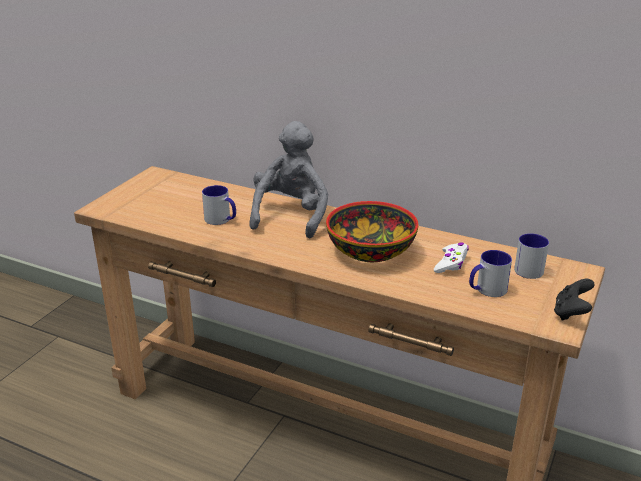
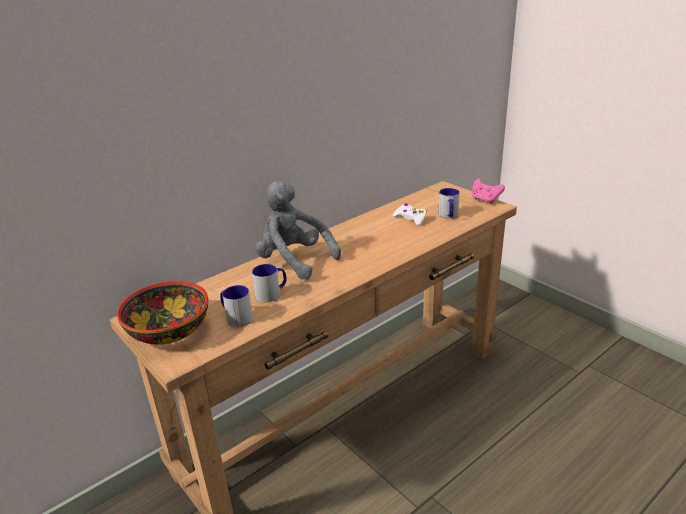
camera: 65 degrees left, 0 degrees up
bowl [326,201,418,262] -> bowl moved to [117,281,208,345]
mug [514,234,549,279] -> mug moved to [220,285,253,326]
black game controller [554,279,594,321] -> pink game controller [472,178,505,204]

